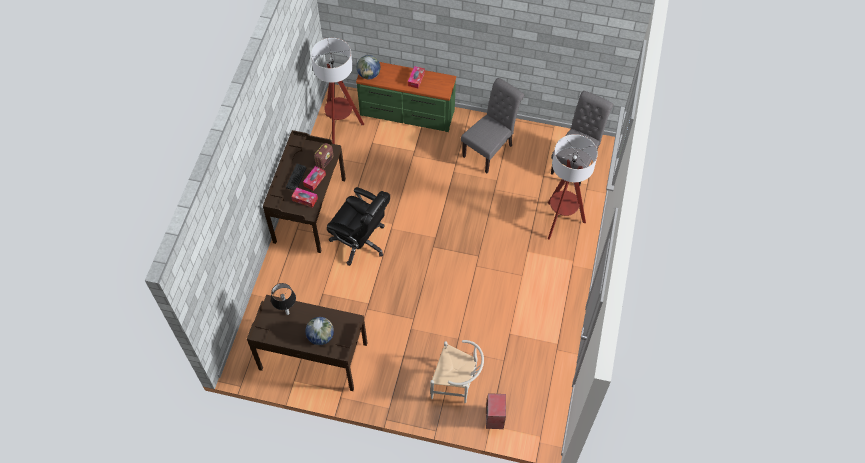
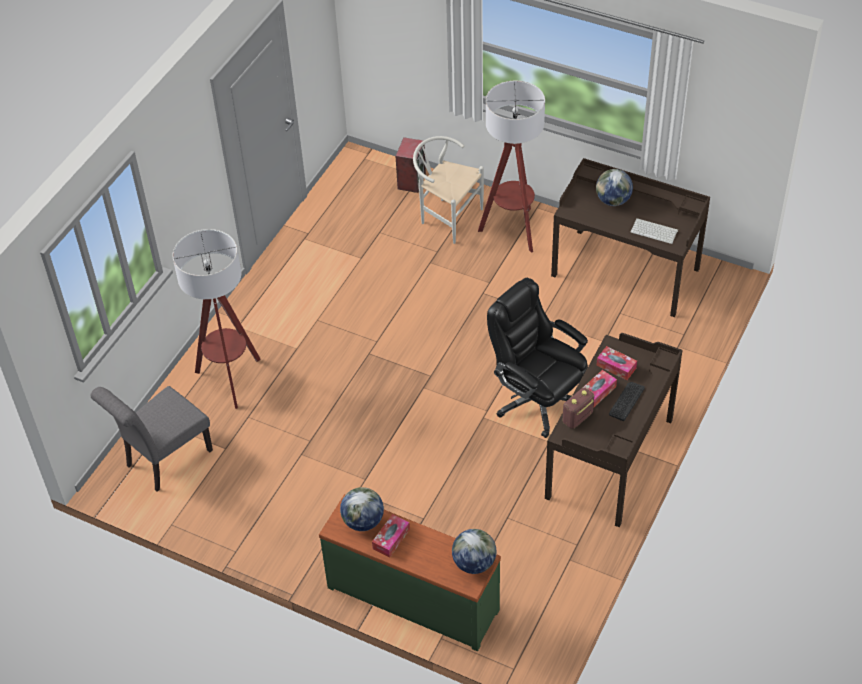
camera: 165 degrees left, 10 degrees down
table lamp [271,283,296,315] -> keyboard [631,218,678,244]
floor lamp [311,38,364,144] -> floor lamp moved to [478,81,545,253]
grey chair [461,78,524,173] -> none
none -> globe [340,487,384,531]

